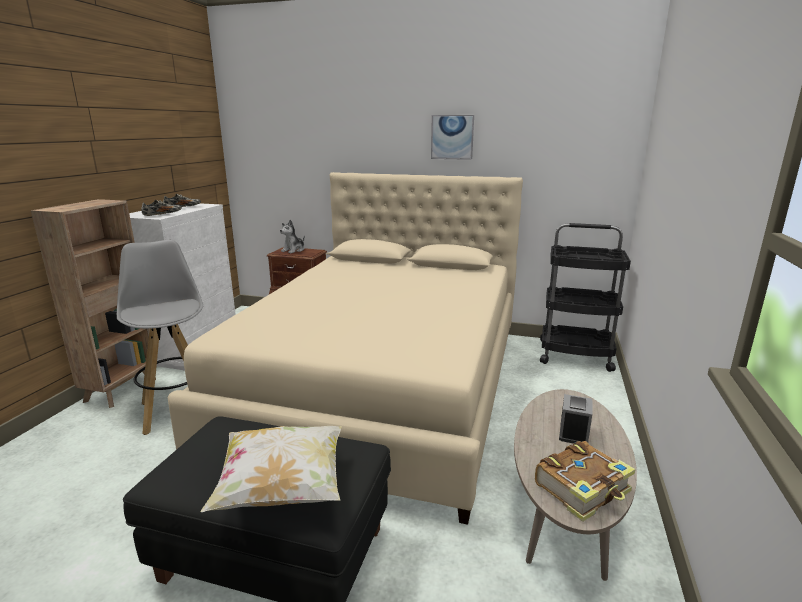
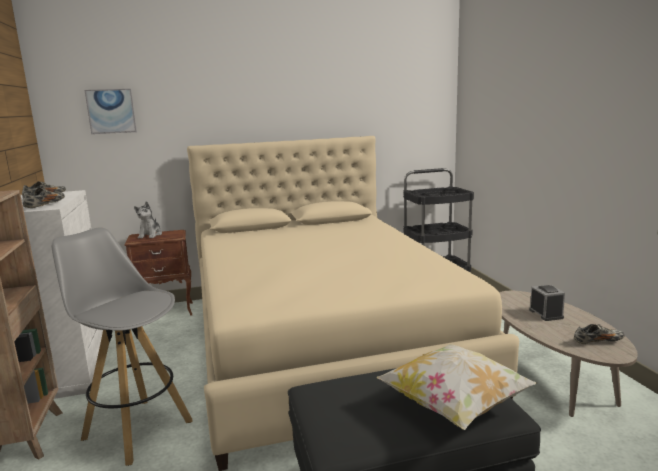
camera: 30 degrees left, 5 degrees down
picture [431,115,474,160] -> picture moved to [85,89,137,134]
book [535,441,636,522] -> shoe [574,324,625,344]

